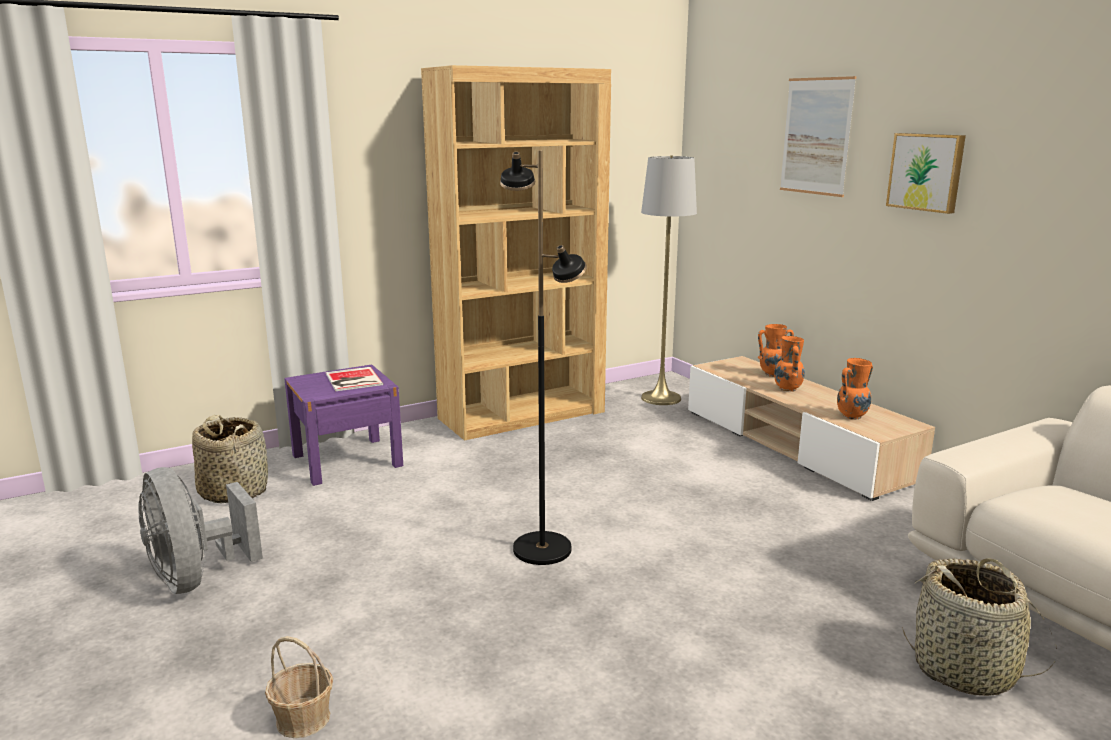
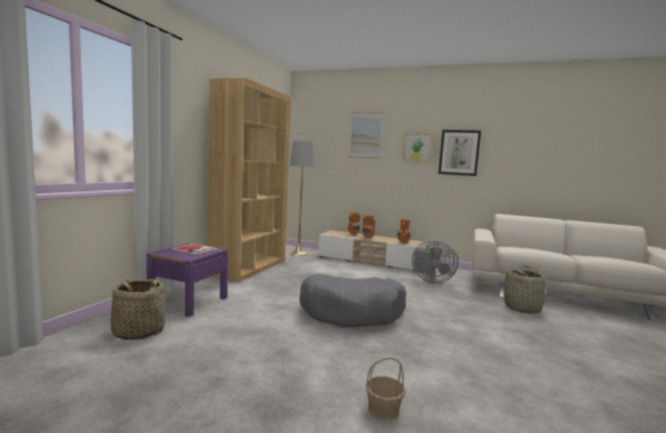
camera: 40 degrees left, 10 degrees down
grey fan [138,467,263,594] -> grey fan moved to [412,239,458,283]
black floor lamp [500,151,587,565] -> grey dog bed [299,274,406,327]
none -> picture [438,130,481,176]

